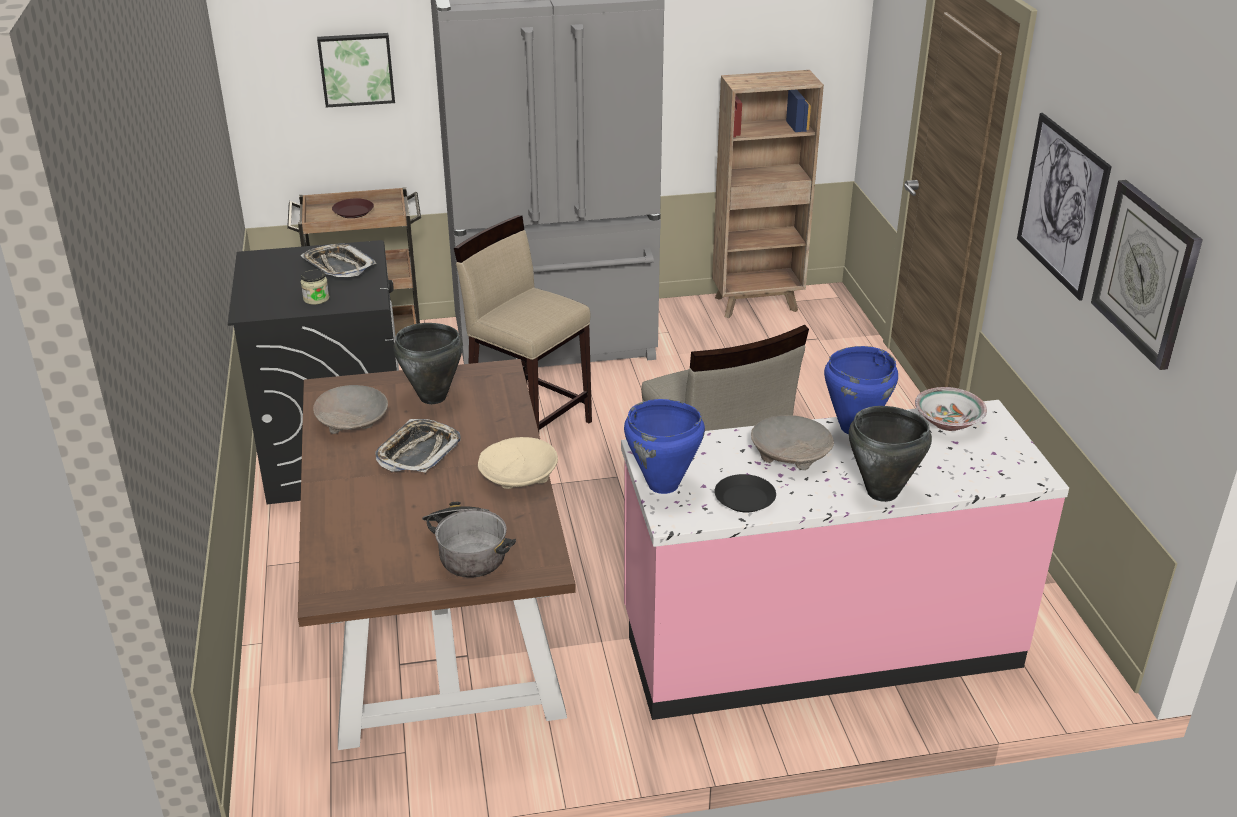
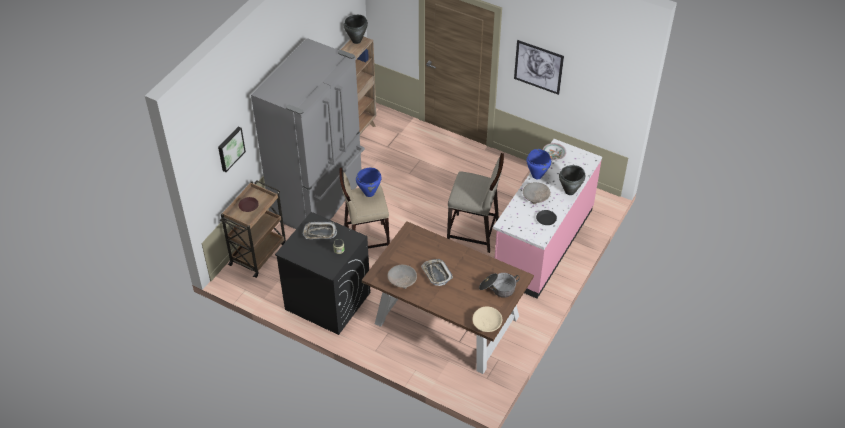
camera: 50 degrees left, 15 degrees up
black cooking pot [393,323,463,404] -> black cooking pot moved to [344,15,368,44]
beige bowl [478,437,558,489] -> beige bowl moved to [472,306,502,332]
blue cooking pot [624,399,705,494] -> blue cooking pot moved to [356,168,381,197]
wall clock [1091,180,1203,370] -> none

